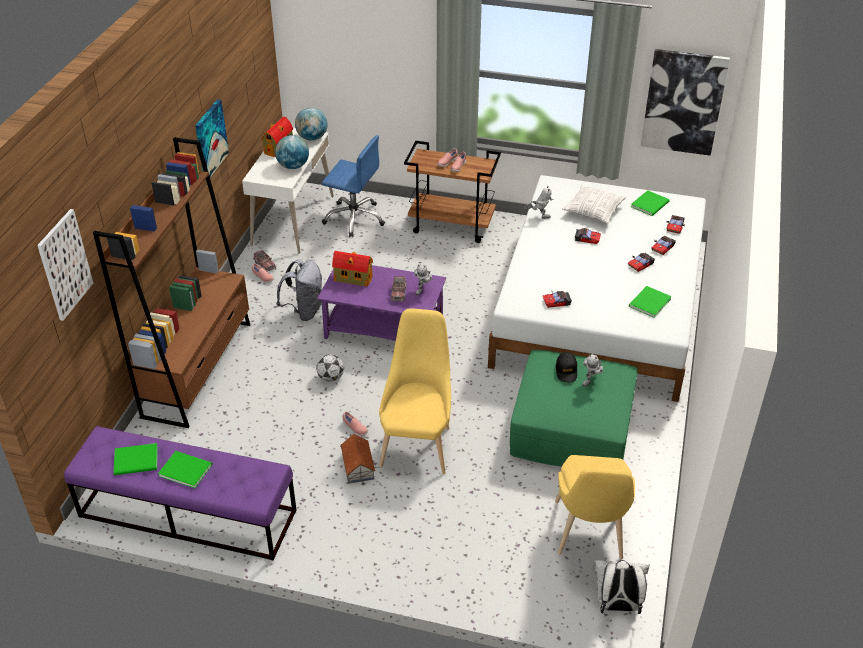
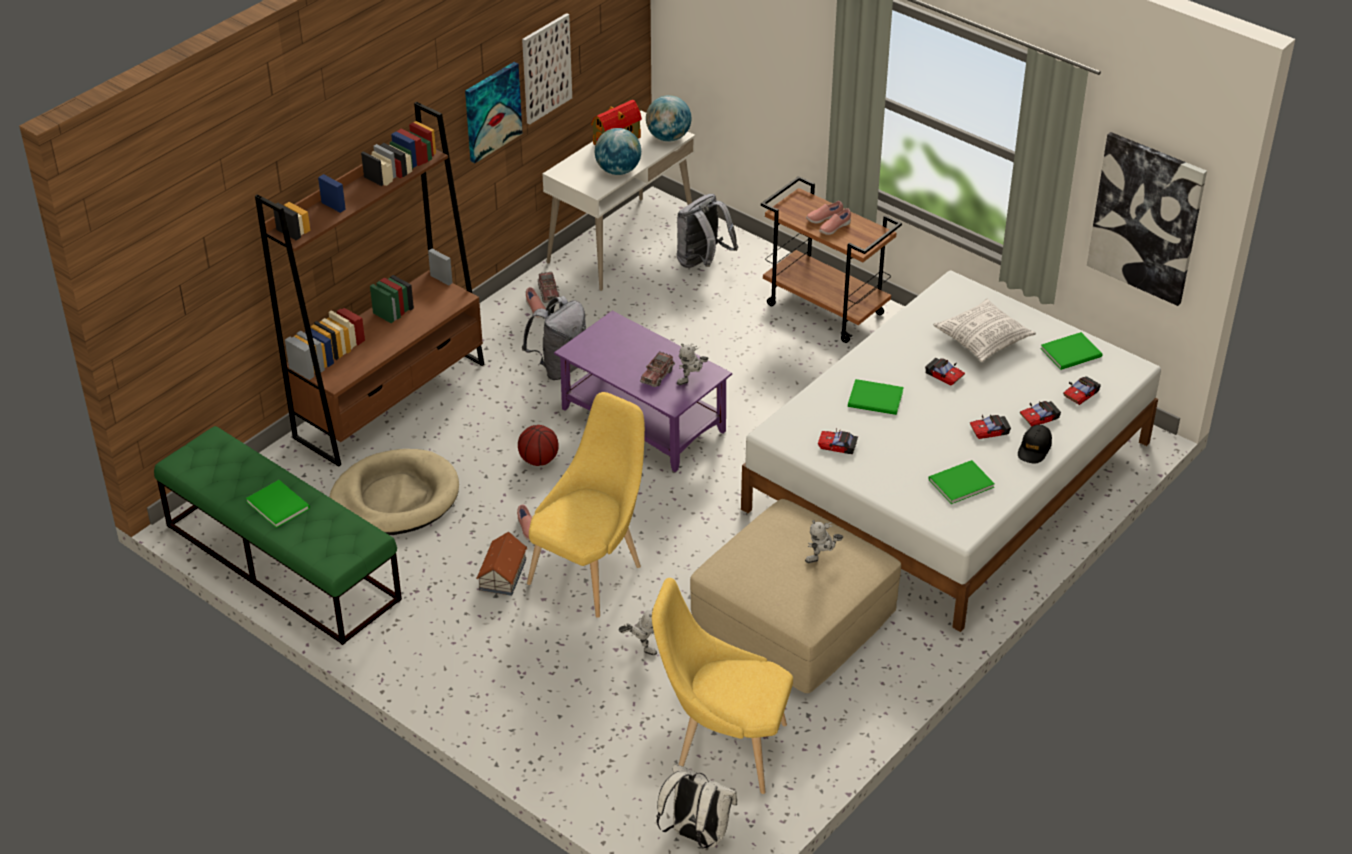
camera: 25 degrees right, 0 degrees up
picture [37,209,93,321] -> picture moved to [522,13,572,125]
purple bench [64,426,296,561] -> green bench [154,426,402,645]
green book [114,443,158,475] -> green book moved to [848,379,904,415]
football [316,354,344,382] -> basketball [518,425,559,466]
blue office chair [322,135,385,237] -> grey backpack [677,194,739,268]
toy house [332,251,373,286] -> none
green ottoman [510,350,637,467] -> beige ottoman [690,499,901,693]
toy robot [524,186,554,219] -> toy robot moved to [619,608,657,655]
yellow chair [555,455,635,559] -> yellow chair turned 75 degrees clockwise [652,578,793,794]
black cap [556,352,577,382] -> black cap moved to [1018,425,1052,464]
none -> beige dog bed [330,449,459,535]

